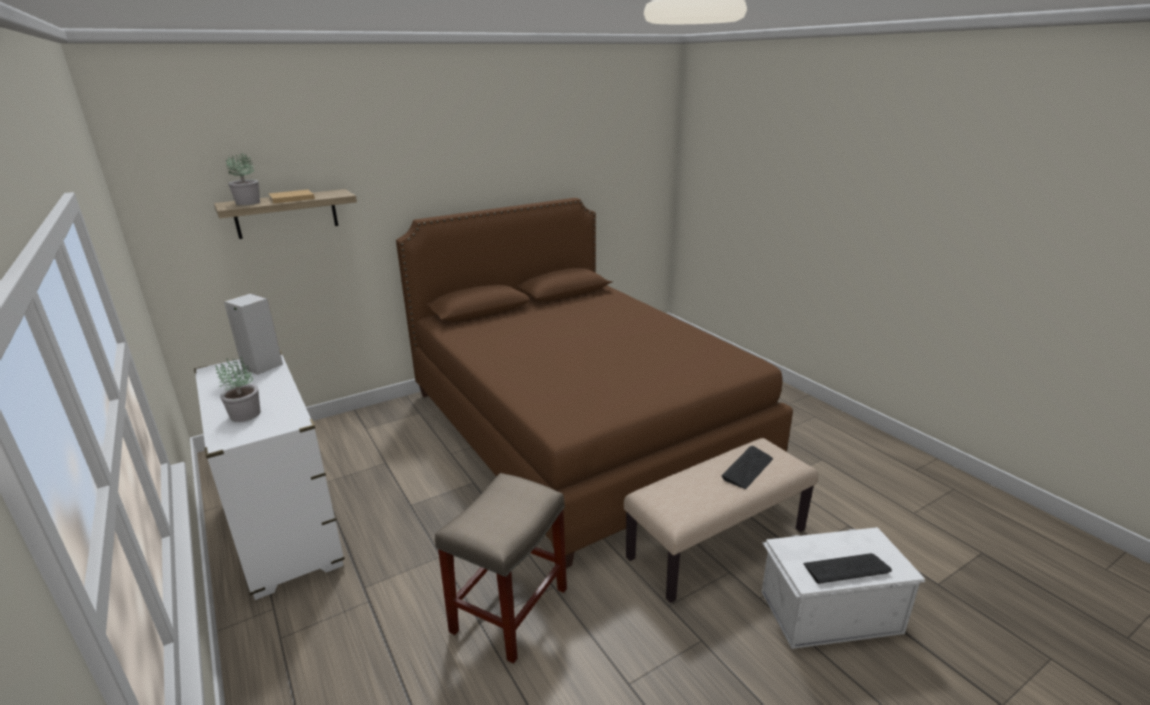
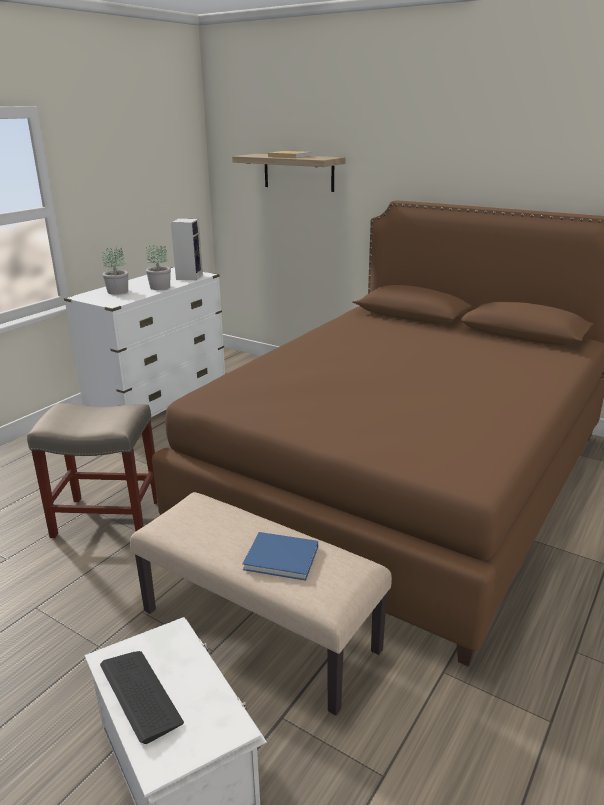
camera: 65 degrees right, 0 degrees up
potted plant [226,153,260,205] -> potted plant moved to [146,245,171,290]
keyboard [721,446,773,489] -> blue book [242,532,318,581]

